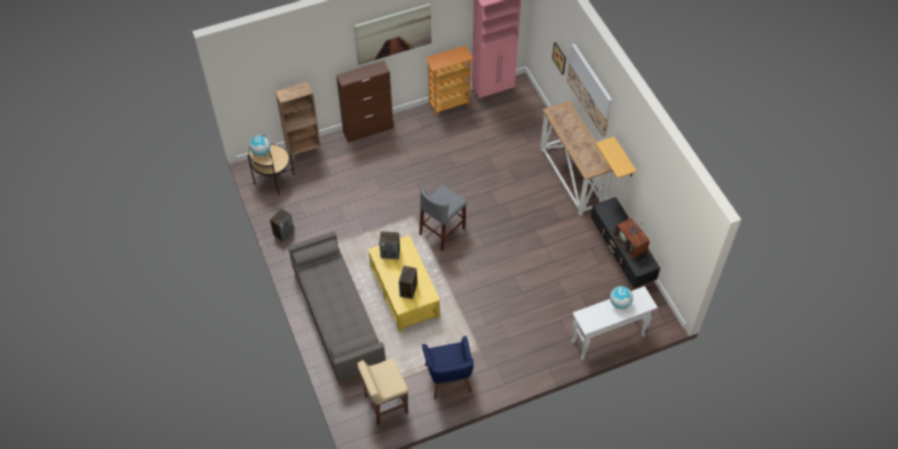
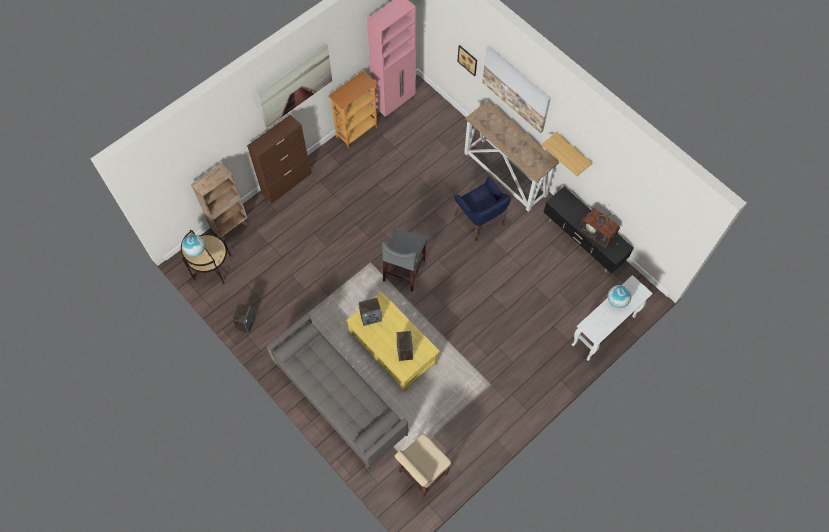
camera: 20 degrees left, 10 degrees up
blue armchair [422,336,474,399] -> blue armchair moved to [454,177,511,241]

